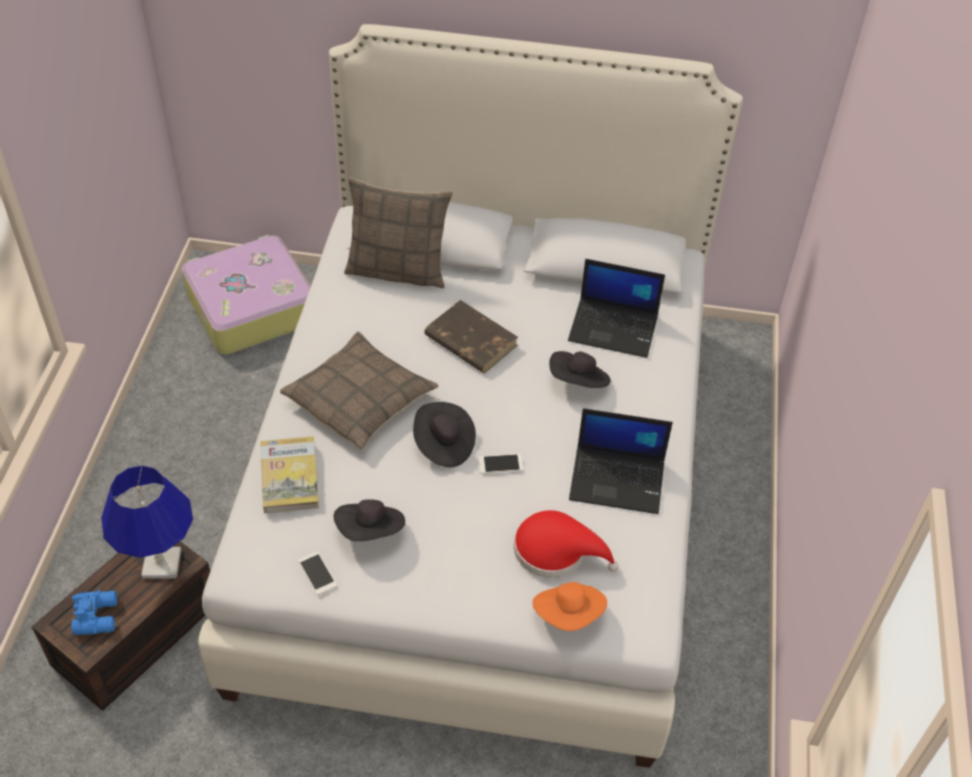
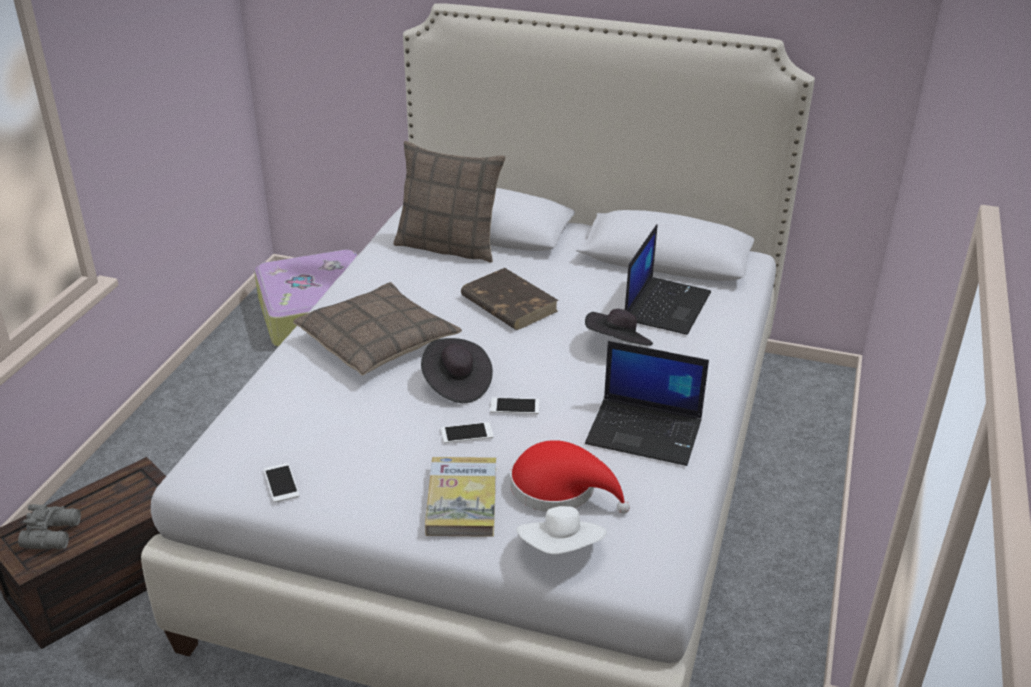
camera: 10 degrees right, 15 degrees down
blue binoculars [71,589,117,635] -> grey binoculars [18,504,81,550]
blue table lamp [101,465,193,579] -> none
book [261,436,319,513] -> book moved to [425,457,496,537]
black hat [334,499,405,541] -> none
orange hat [533,582,607,631] -> white hat [516,506,607,554]
laptop [568,259,665,358] -> laptop turned 90 degrees counterclockwise [625,224,711,335]
none -> phone [441,422,493,443]

